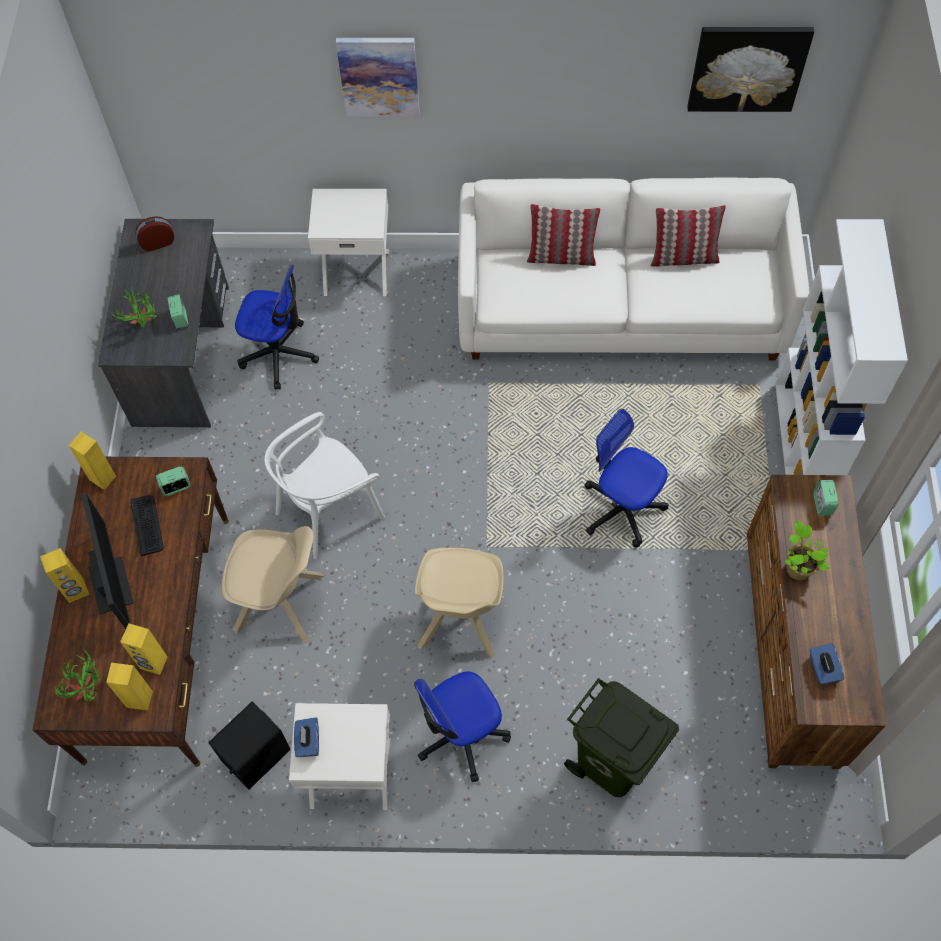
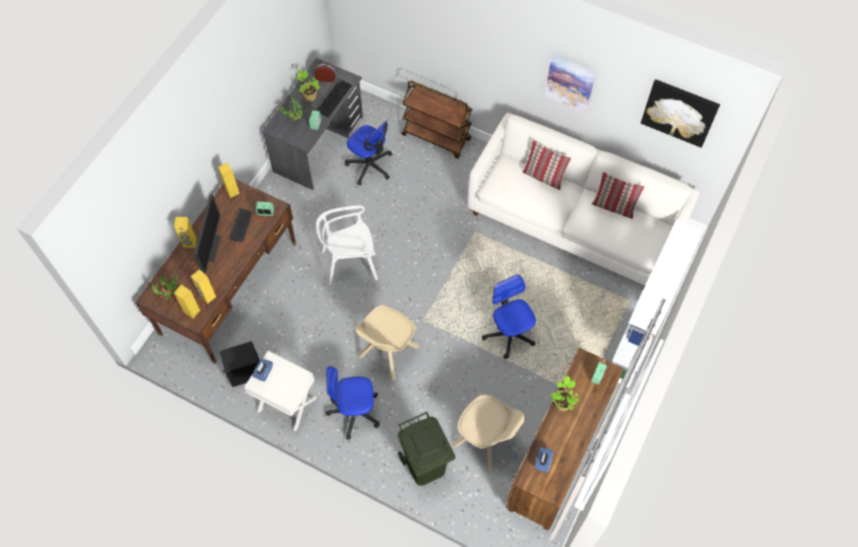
camera: 25 degrees right, 0 degrees up
beige chair [222,526,323,643] -> beige chair moved to [452,395,525,472]
white nightstand [308,189,389,296] -> brown cart [401,80,472,159]
picture [336,38,420,117] -> picture moved to [545,55,596,113]
none -> potted plant [297,70,320,101]
none -> keyboard [317,79,352,117]

